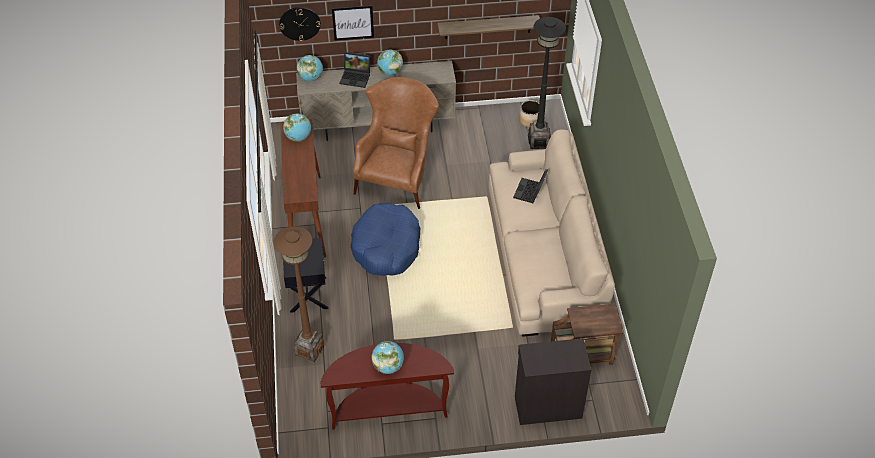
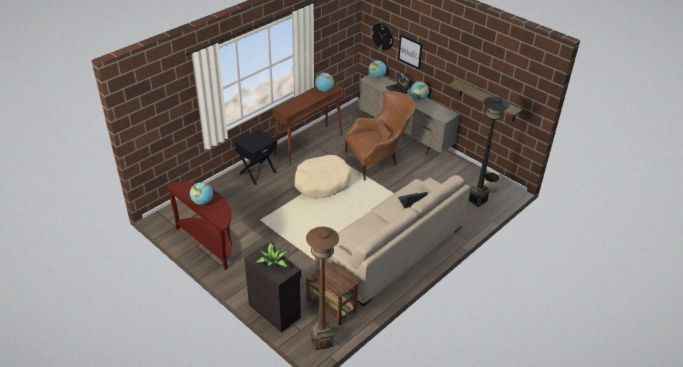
camera: 50 degrees right, 10 degrees down
brown floor lamp [274,226,324,362] -> brown floor lamp moved to [306,227,339,350]
blue dog bed [351,203,420,276] -> beige dog bed [294,155,352,198]
none -> potted plant [255,242,289,268]

